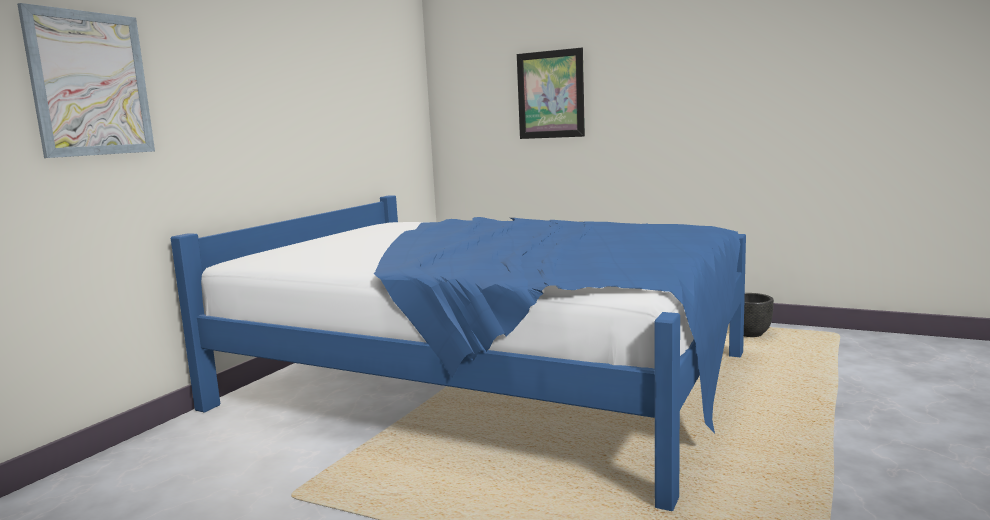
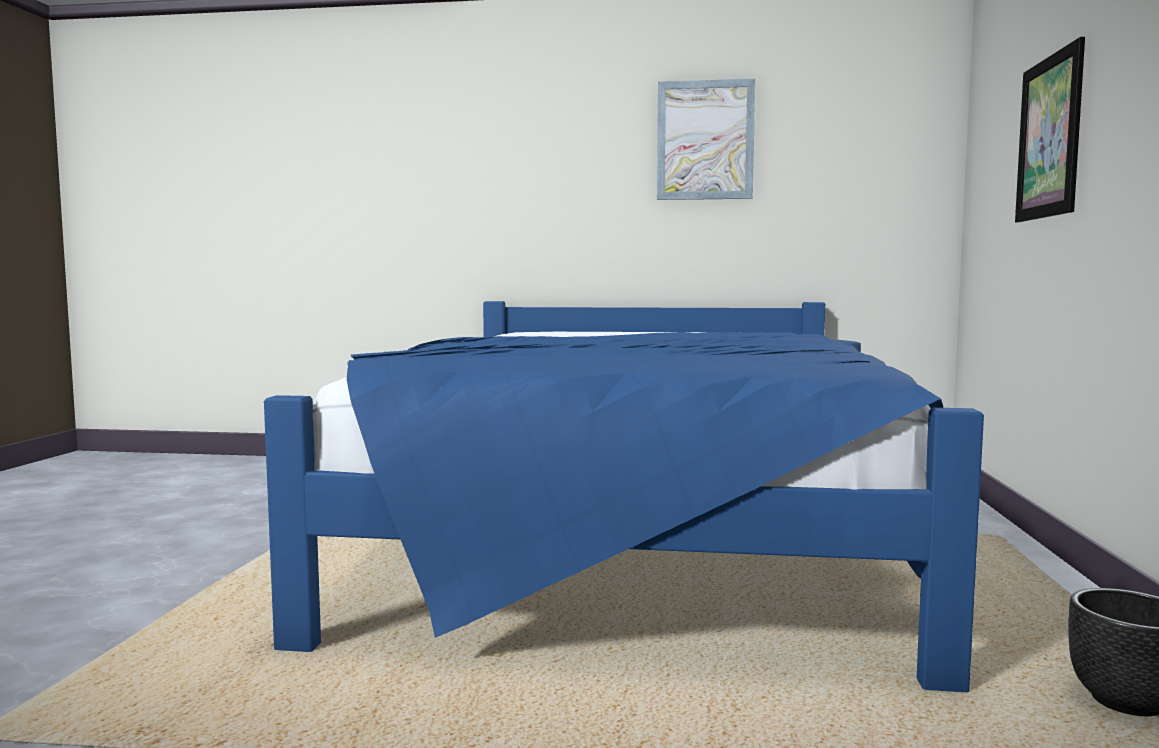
camera: 70 degrees right, 5 degrees down
picture [17,3,155,158] -> picture moved to [657,79,755,200]

